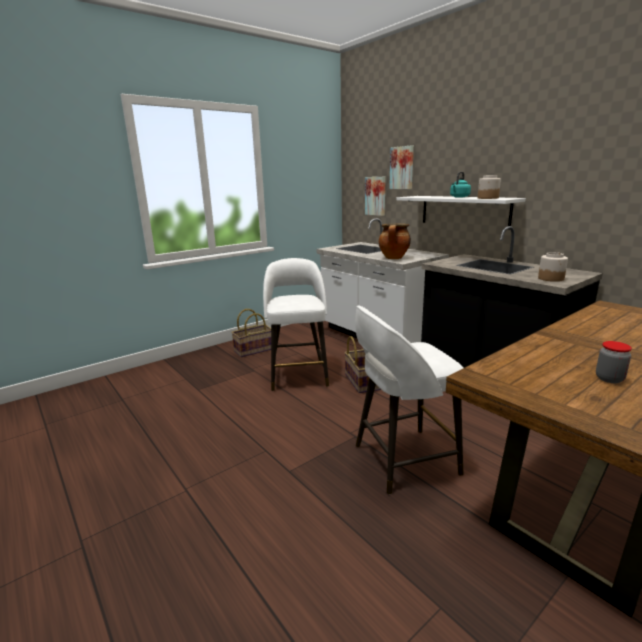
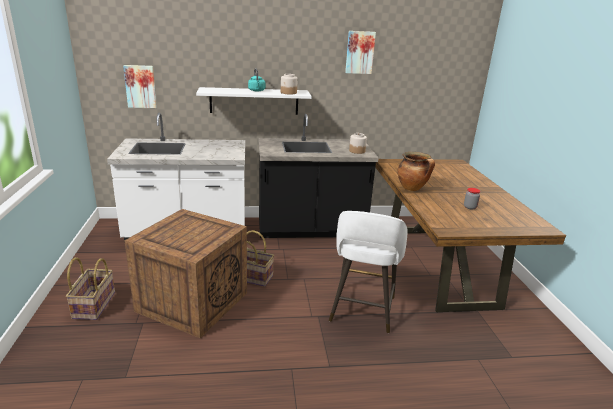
camera: 60 degrees left, 5 degrees up
white stool [263,258,329,391] -> crate [124,209,247,338]
cooking pot [379,223,411,259] -> cooking pot moved to [397,152,435,191]
picture [389,146,414,189] -> picture moved to [345,31,376,74]

